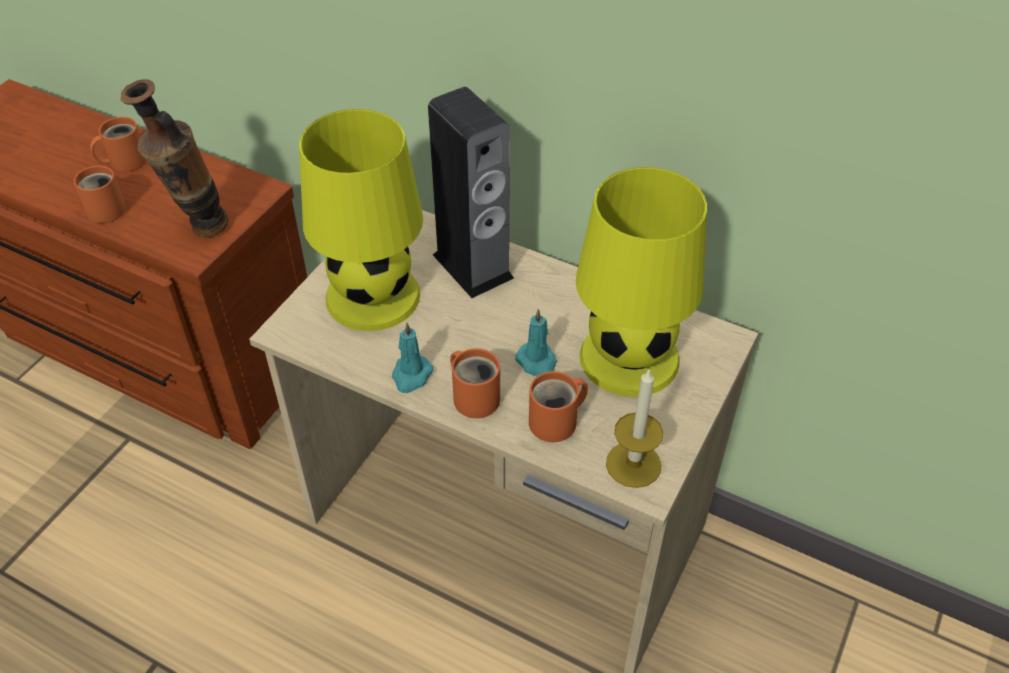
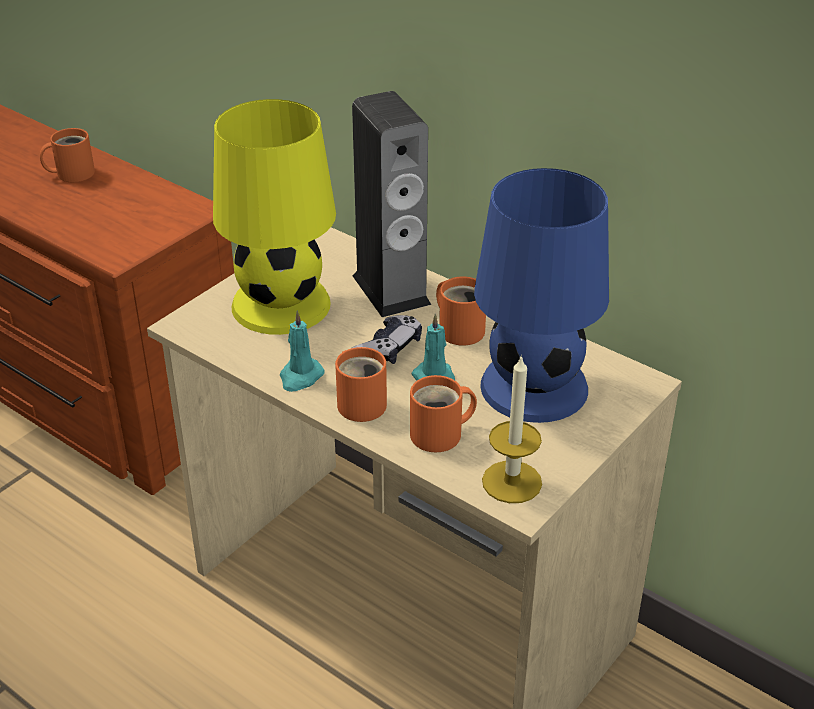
camera: 10 degrees right, 10 degrees down
orange mug [74,166,126,223] -> orange mug moved to [436,277,486,346]
vase [121,79,229,238] -> none
yellow table lamp [576,167,707,397] -> blue table lamp [474,168,609,423]
none -> game controller [352,315,422,364]

